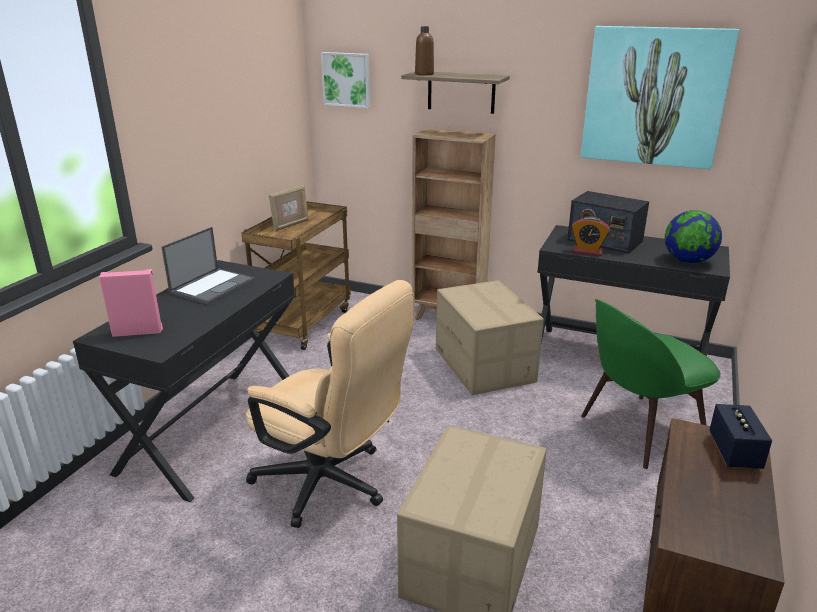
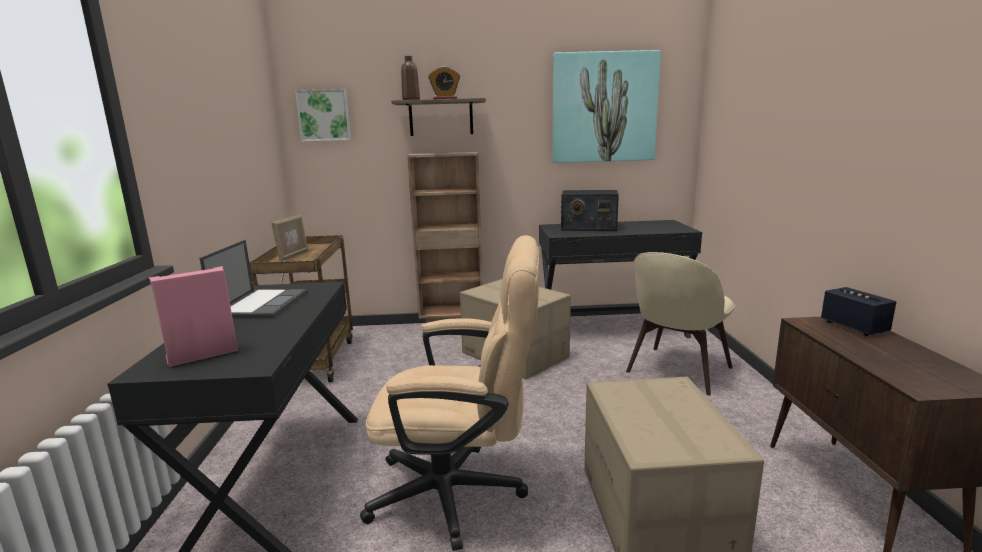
camera: 25 degrees left, 10 degrees down
alarm clock [571,217,610,256] -> alarm clock moved to [428,67,460,99]
green chair [581,299,721,469] -> beige chair [626,252,735,396]
globe [665,210,722,263] -> none

